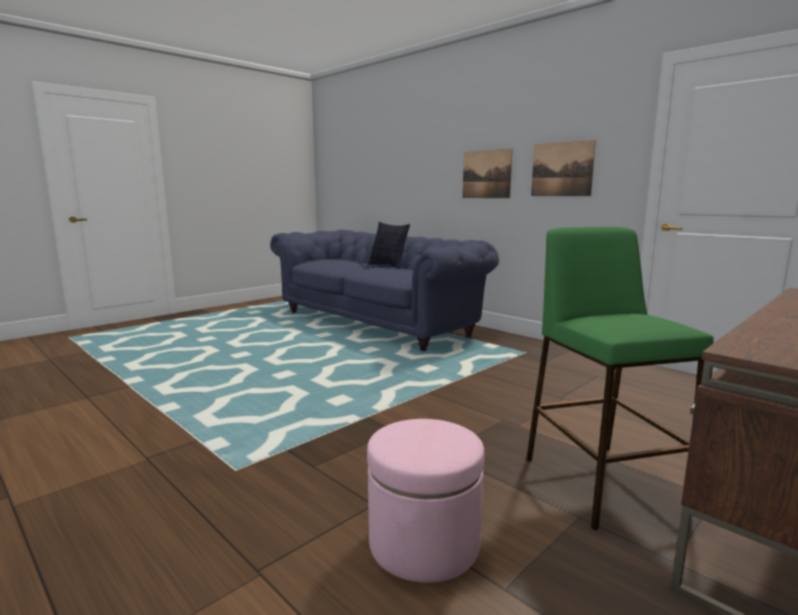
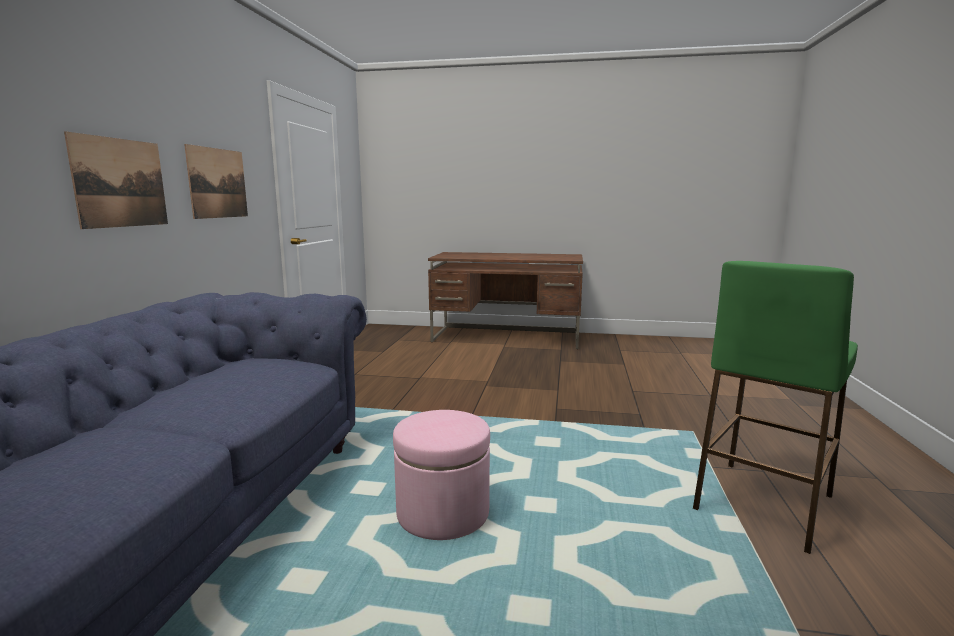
camera: 125 degrees left, 0 degrees up
pink ottoman [367,419,485,583] -> pink ottoman moved to [393,410,490,540]
pillow [368,222,410,269] -> none
green stool [526,227,714,530] -> green stool moved to [693,261,858,554]

